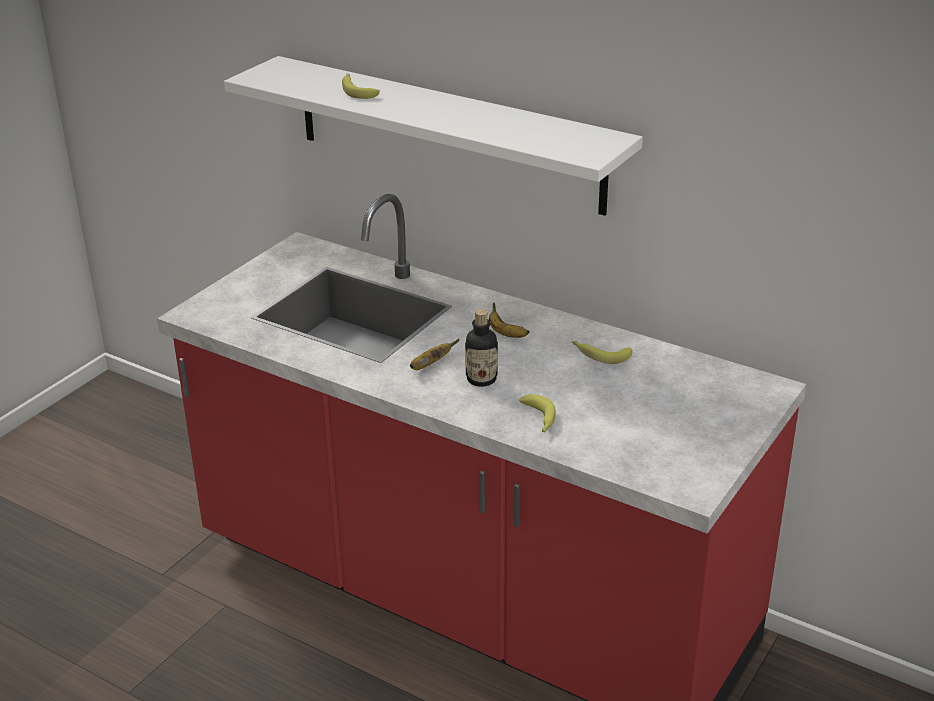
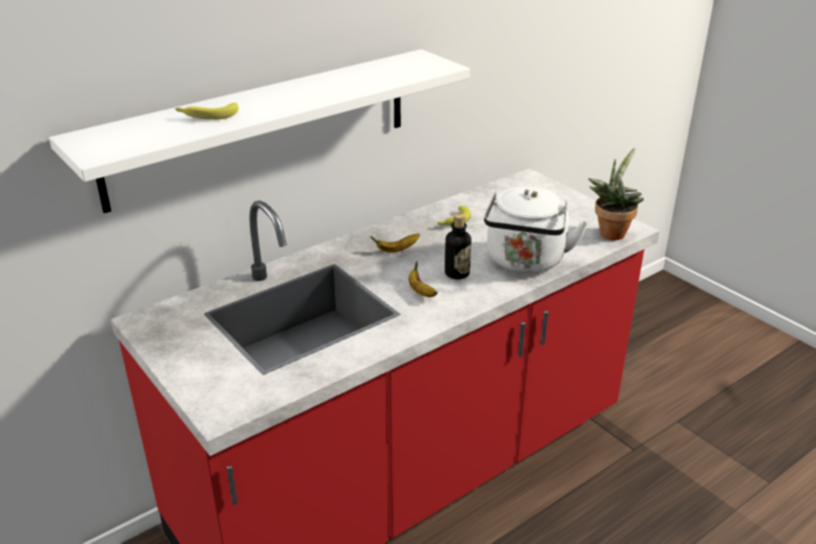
camera: 70 degrees left, 0 degrees up
banana [519,394,556,433] -> white kettle [484,186,588,273]
none -> potted plant [588,148,644,240]

